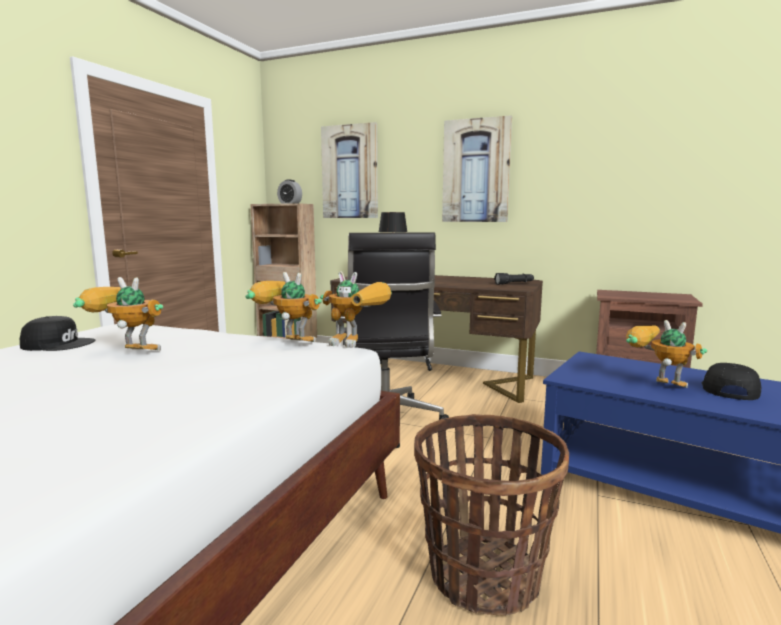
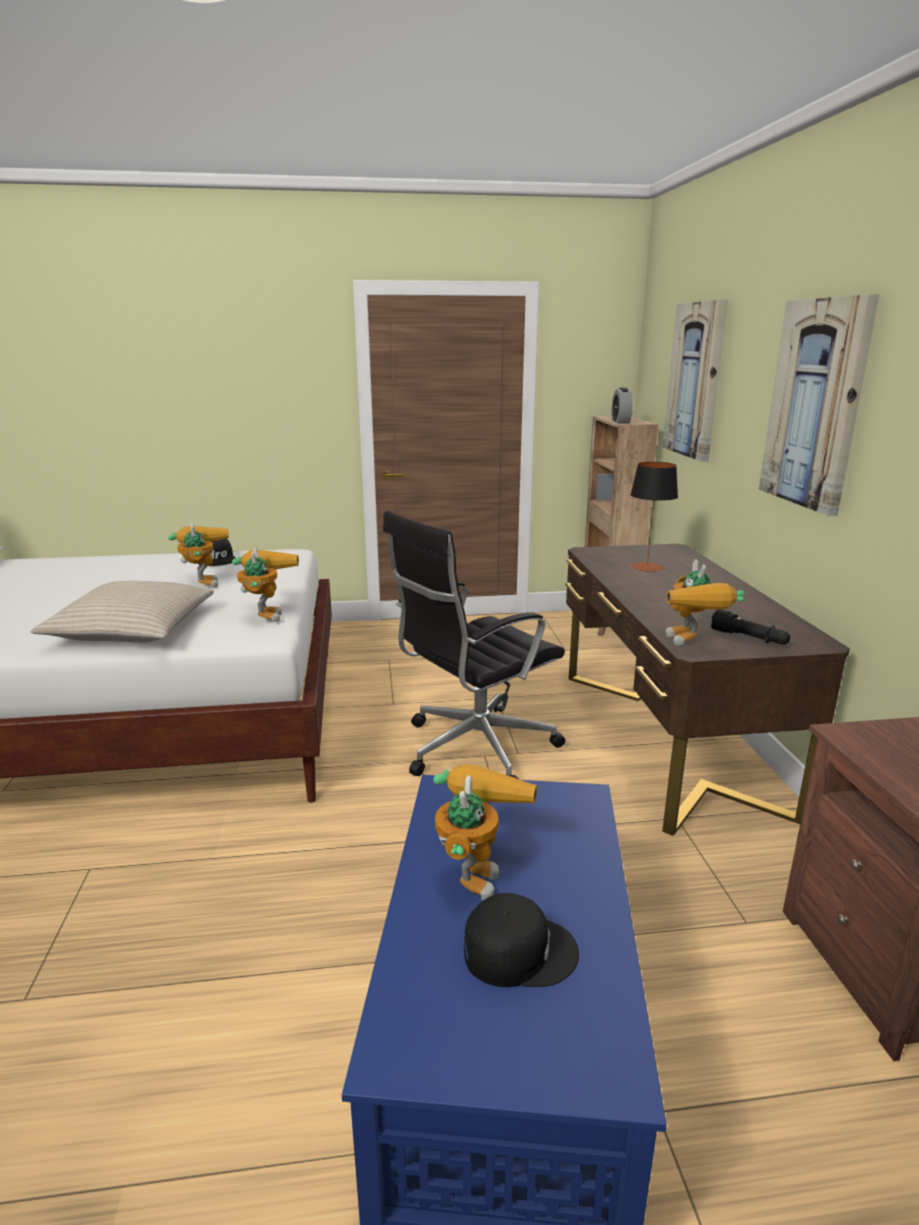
camera: 60 degrees right, 10 degrees up
toy robot [320,271,392,348] -> toy robot moved to [665,559,745,645]
basket [414,414,569,615] -> none
none -> beige pillow [30,581,214,643]

